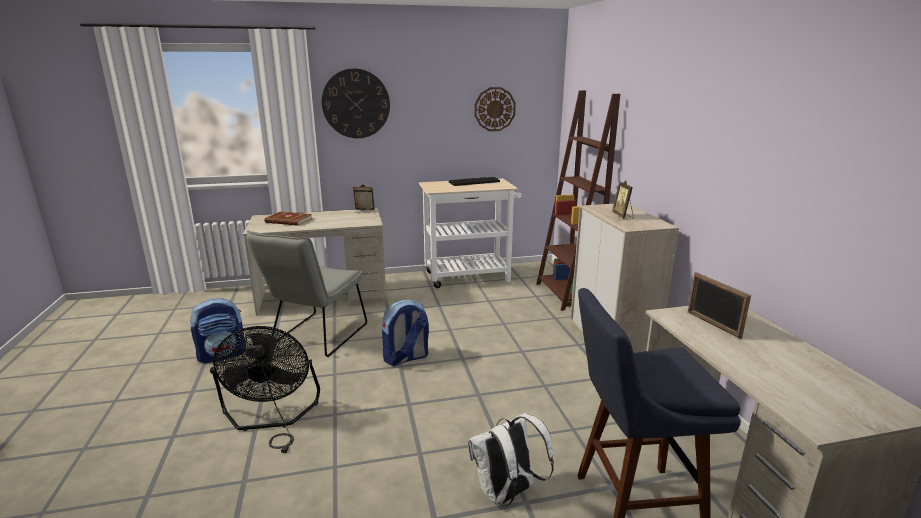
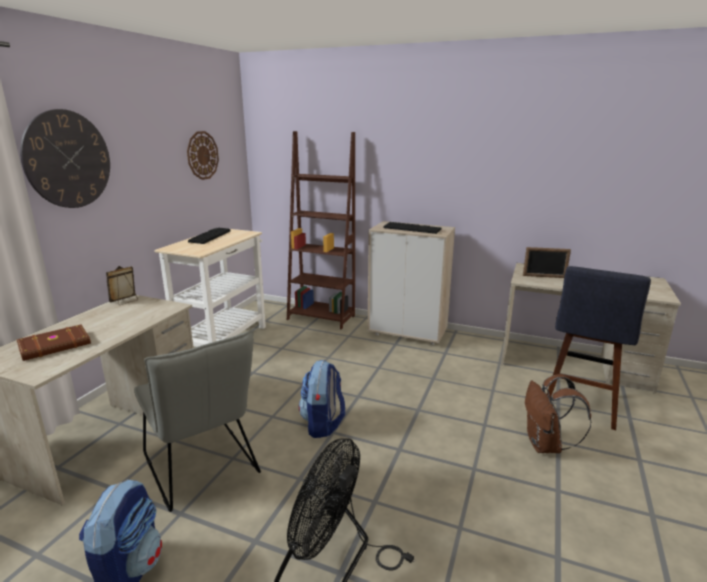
camera: 55 degrees left, 0 degrees up
white backpack [468,412,554,506] -> brown backpack [525,374,592,453]
picture frame [612,181,634,218] -> keyboard [383,222,441,234]

